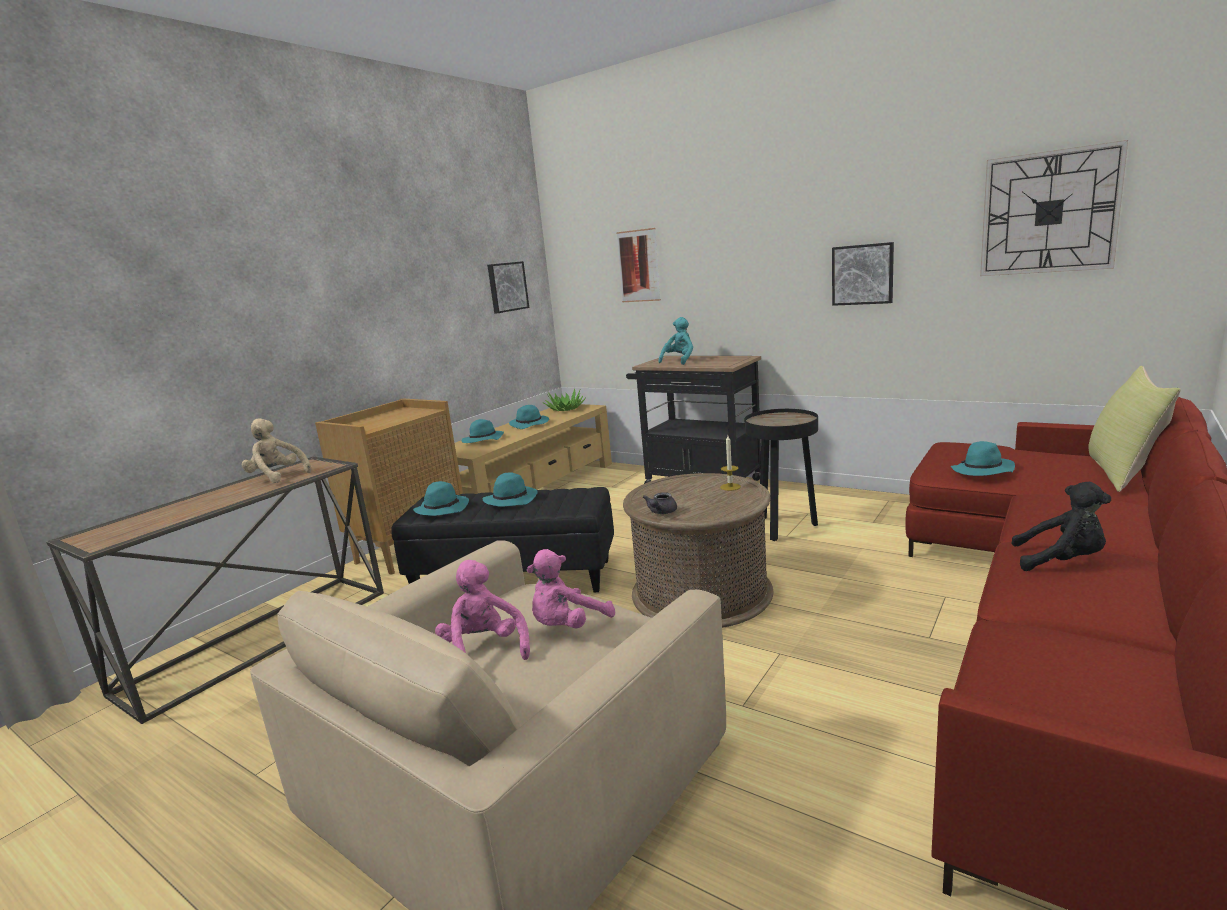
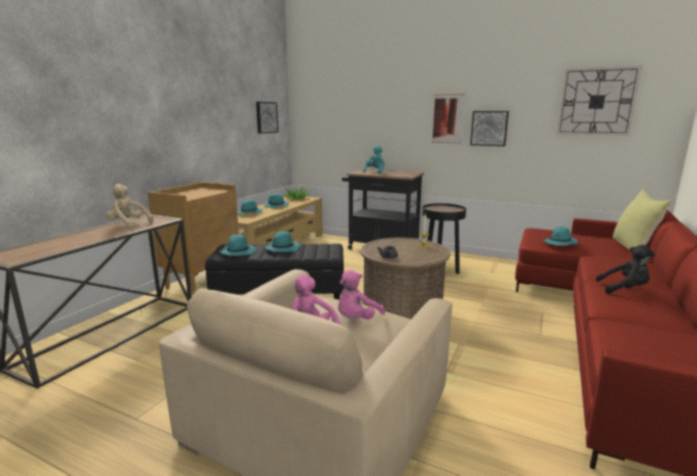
camera: 10 degrees left, 0 degrees up
picture [616,228,661,302] -> picture moved to [431,94,465,144]

